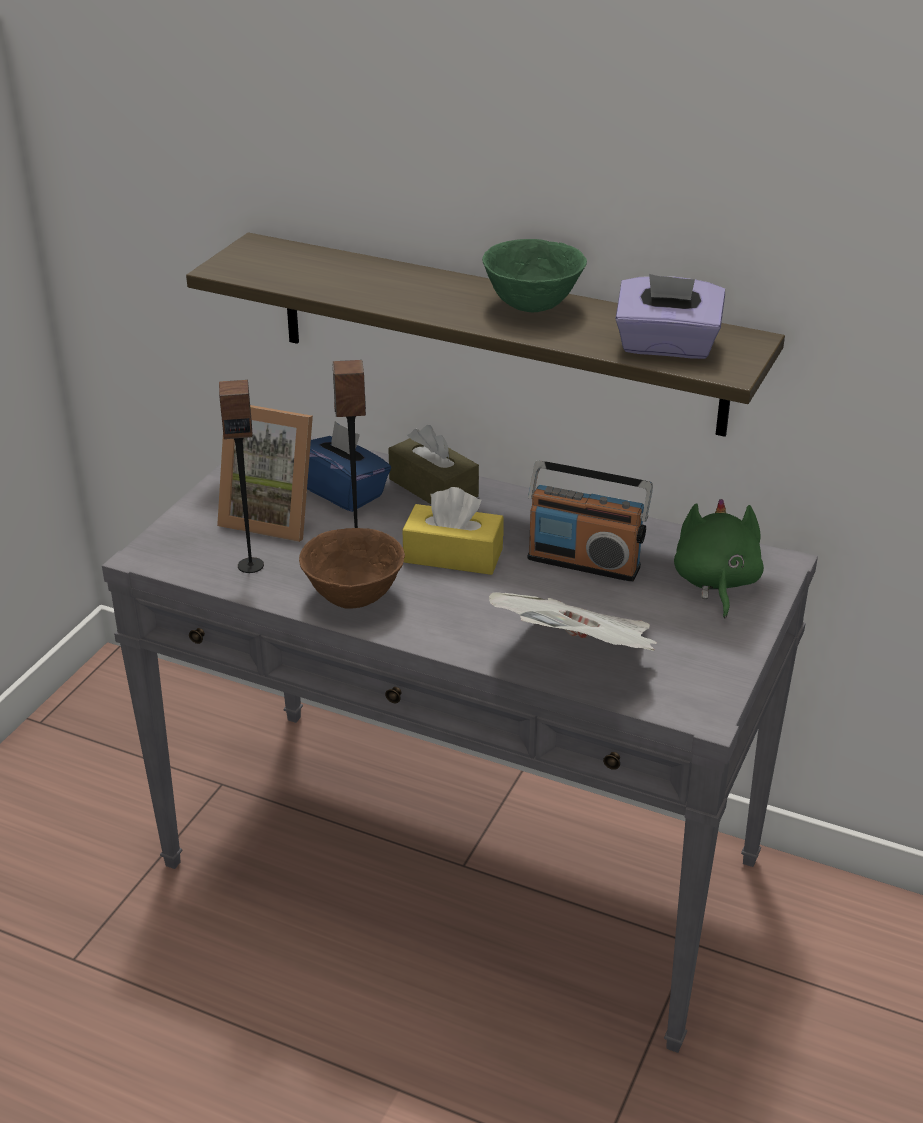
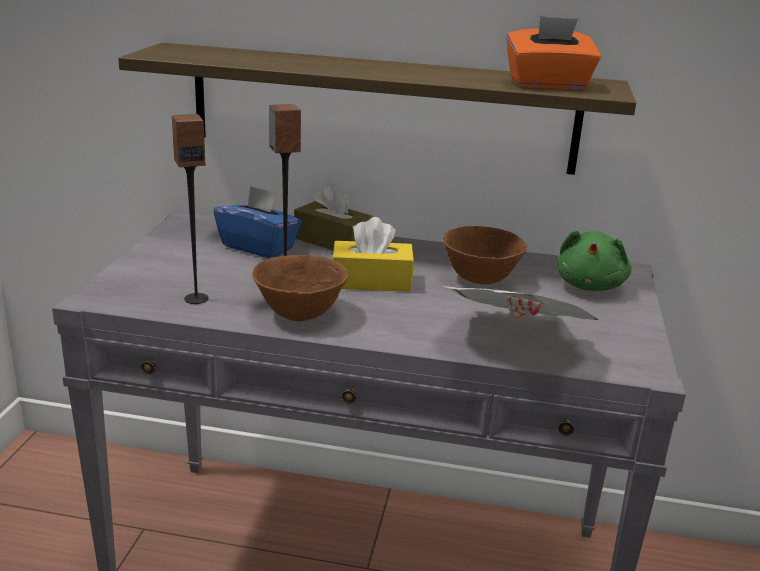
camera: 15 degrees left, 10 degrees down
picture frame [217,405,313,542] -> none
green bowl [482,239,587,312] -> none
radio [528,460,653,582] -> brown bowl [443,226,527,285]
purple tissue box [615,274,725,359] -> orange tissue box [506,16,601,89]
green plush toy [674,498,764,619] -> green plush toy turned 150 degrees counterclockwise [557,230,632,291]

